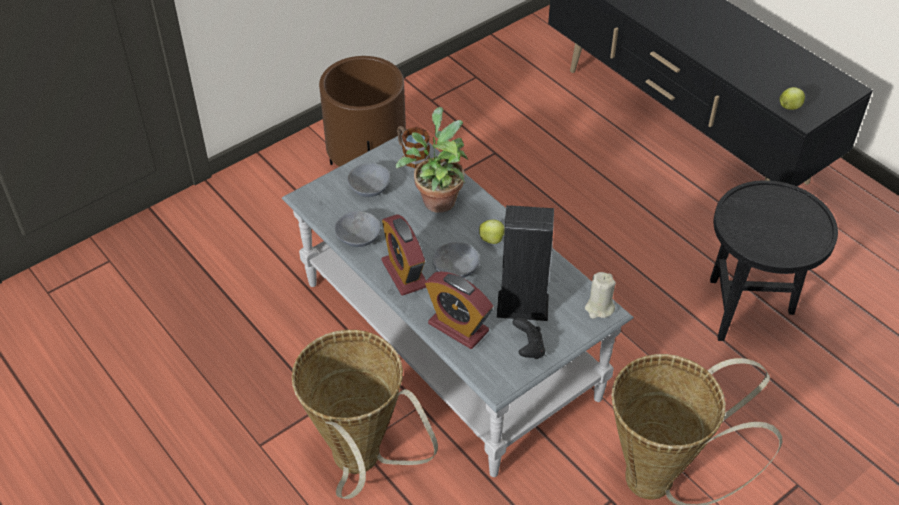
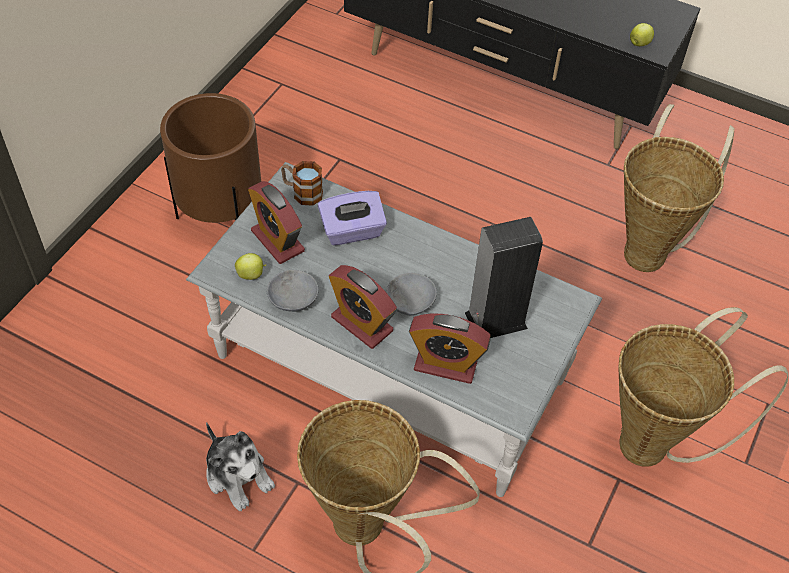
camera: 25 degrees left, 5 degrees up
grey bowl [347,163,390,197] -> alarm clock [248,181,305,264]
potted plant [395,107,468,213] -> purple tissue box [318,191,387,246]
apple [479,220,505,244] -> apple moved to [235,253,266,280]
black game controller [513,317,545,359] -> none
beige candle [585,272,616,319] -> none
black side table [710,180,838,341] -> basket [624,104,735,272]
none -> plush toy [206,422,275,511]

